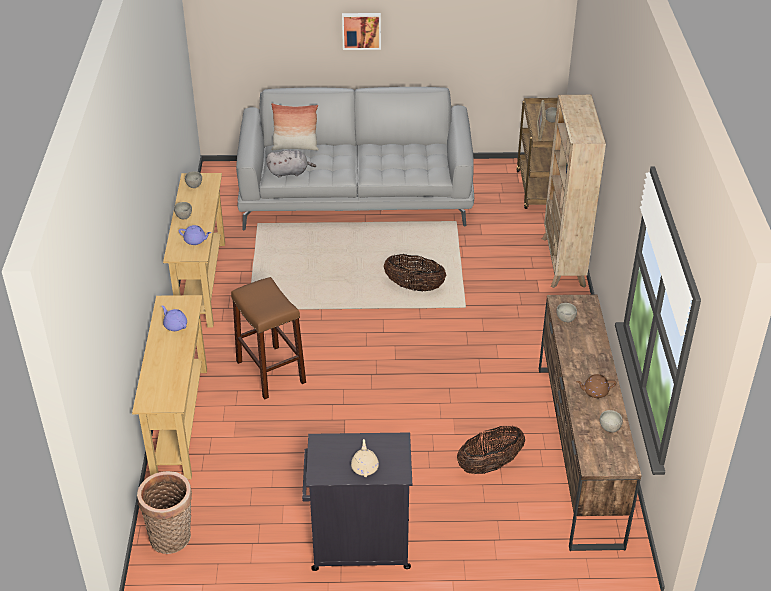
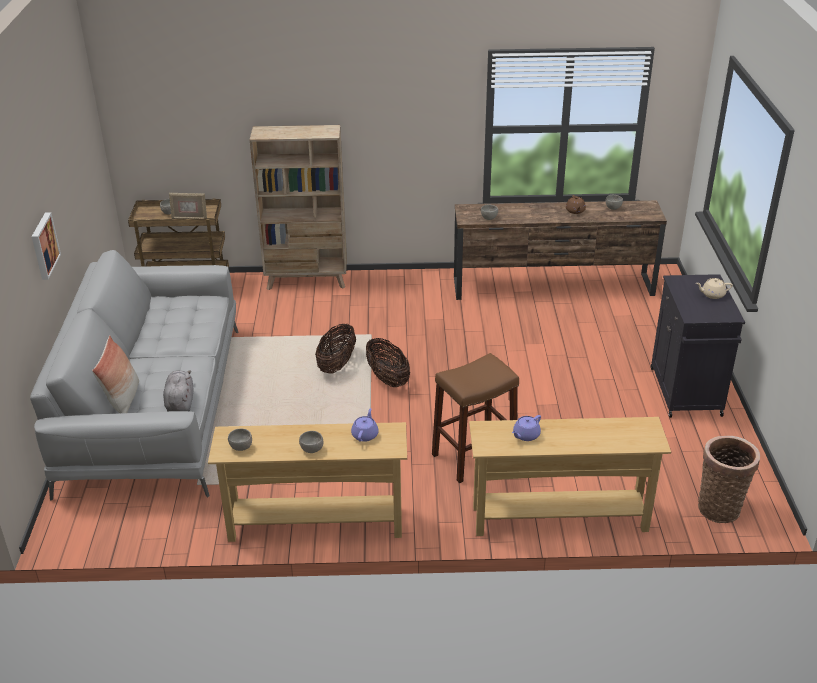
camera: 90 degrees left, 5 degrees down
basket [457,426,525,474] -> basket moved to [366,337,410,387]

